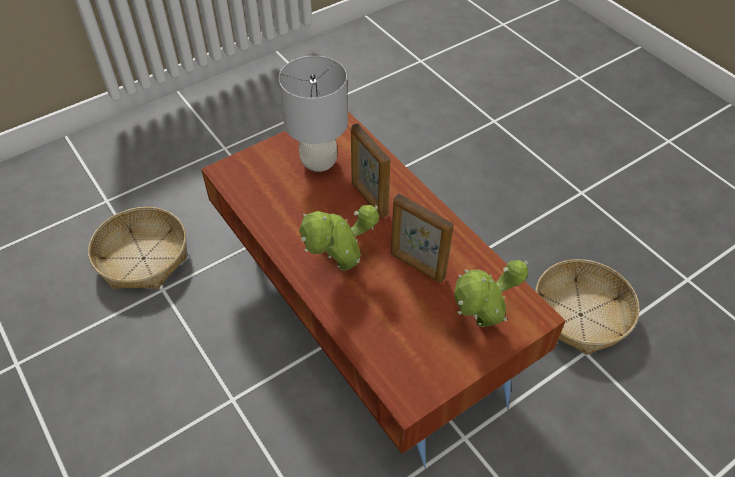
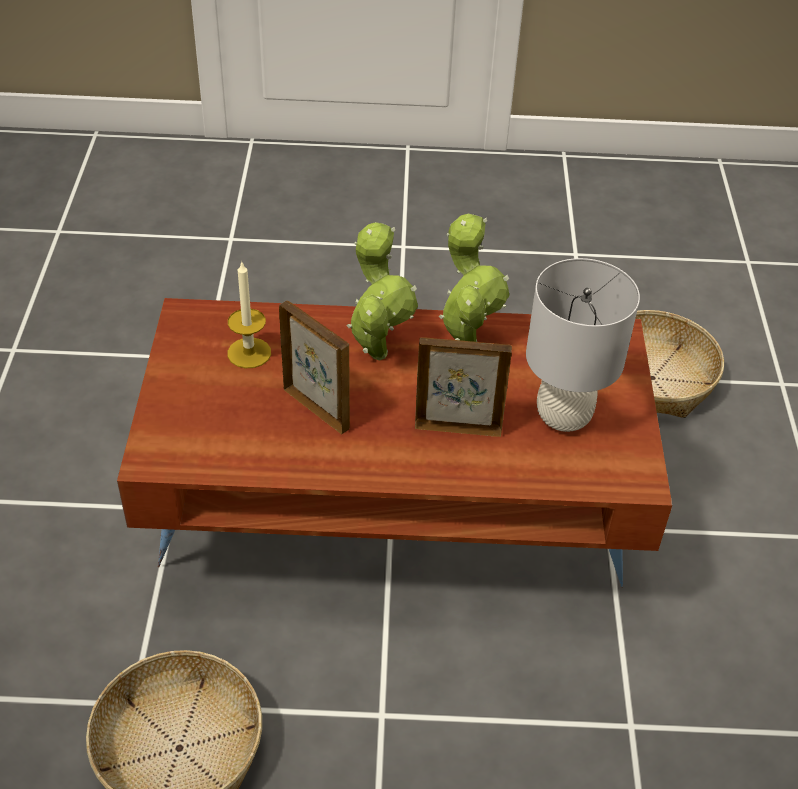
camera: 125 degrees right, 5 degrees down
picture frame [391,193,454,283] -> picture frame turned 60 degrees clockwise [279,300,350,435]
potted plant [454,260,529,327] -> potted plant moved to [439,214,509,342]
none -> candle [228,260,271,368]

